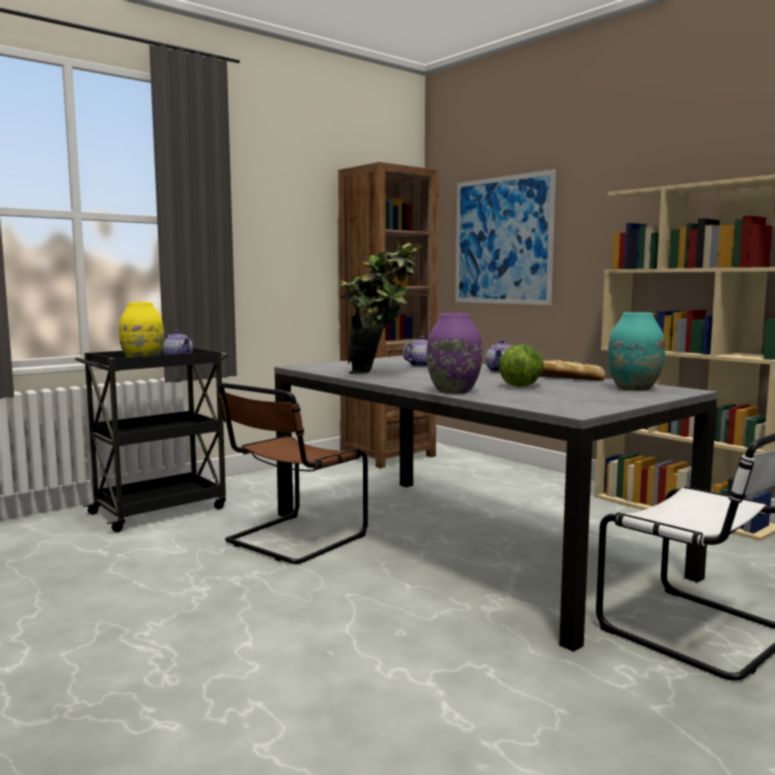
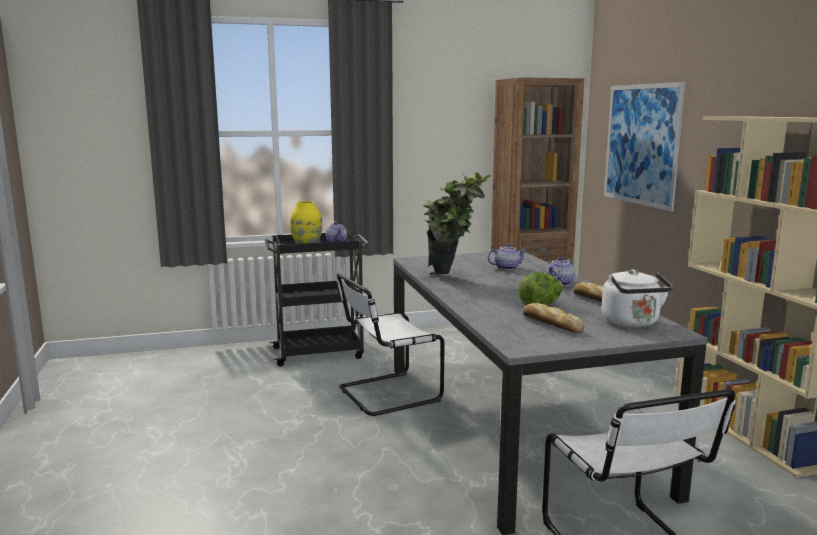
camera: 25 degrees right, 5 degrees up
brown chair [219,383,368,564] -> white chair [337,273,445,416]
purple vase [427,313,482,394] -> none
turquoise vase [608,312,665,391] -> white kettle [602,269,673,328]
none -> bread [523,303,584,333]

